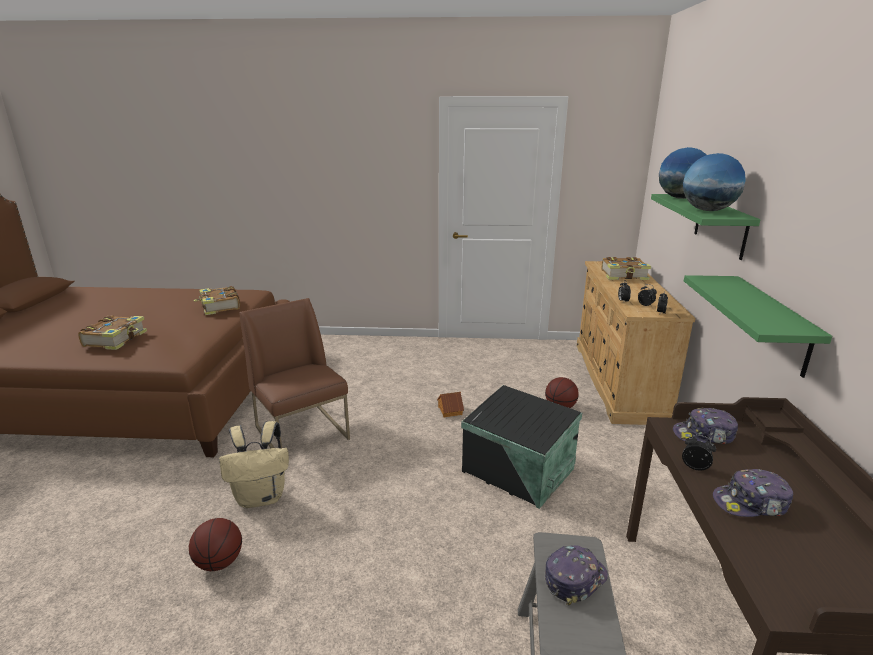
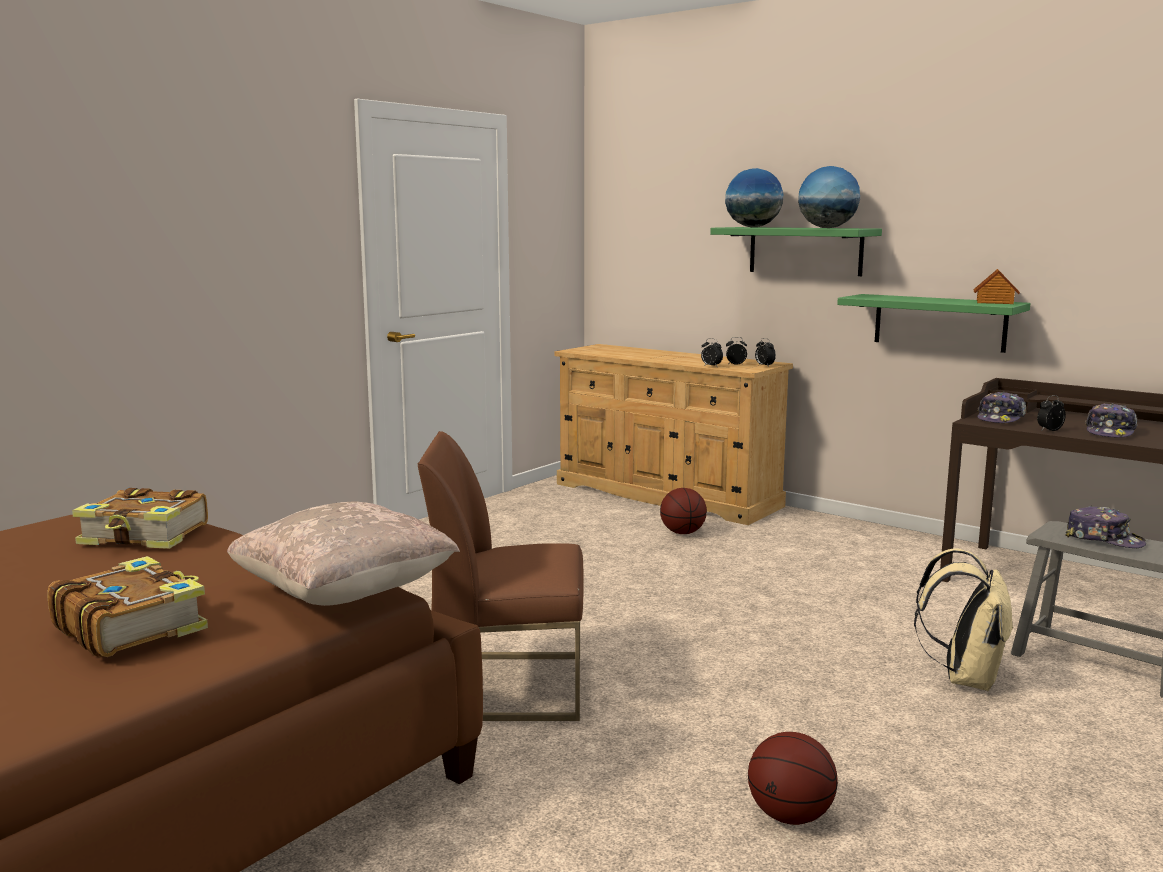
camera: 55 degrees left, 10 degrees down
beige backpack [219,421,289,508] -> beige backpack moved to [914,549,1014,691]
toy house [437,392,464,417] -> toy house moved to [973,269,1020,304]
black storage box [461,385,582,509] -> none
cap [545,545,608,605] -> cap turned 135 degrees clockwise [1065,506,1146,548]
book [602,257,651,280] -> none
none -> beige pillow [227,501,460,606]

